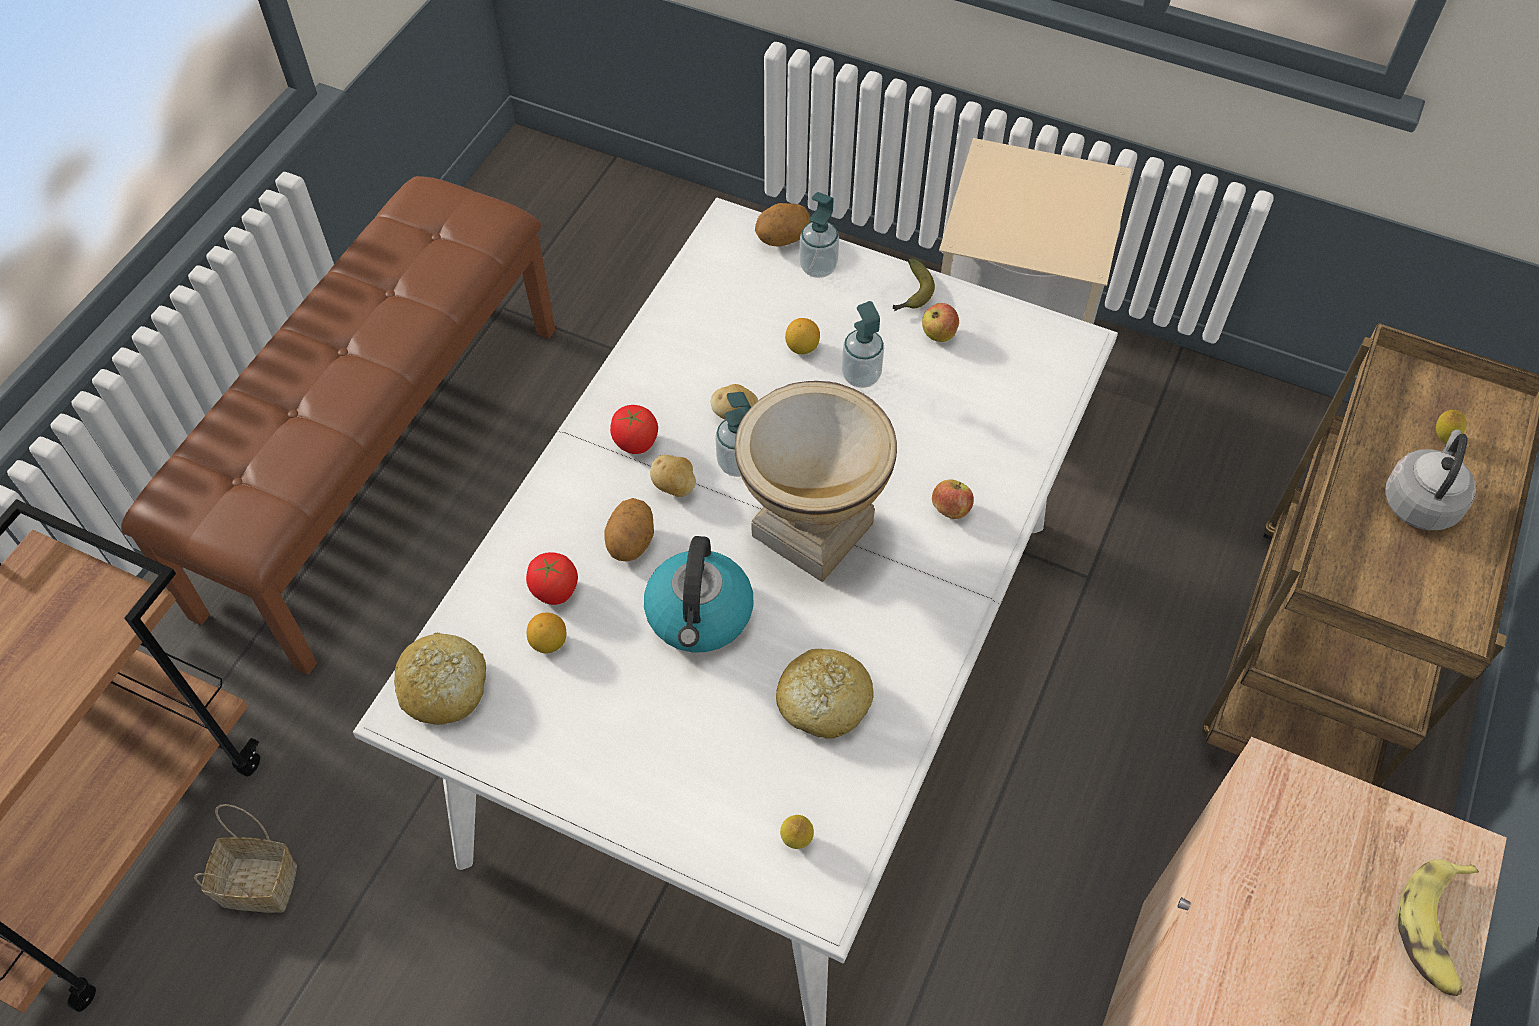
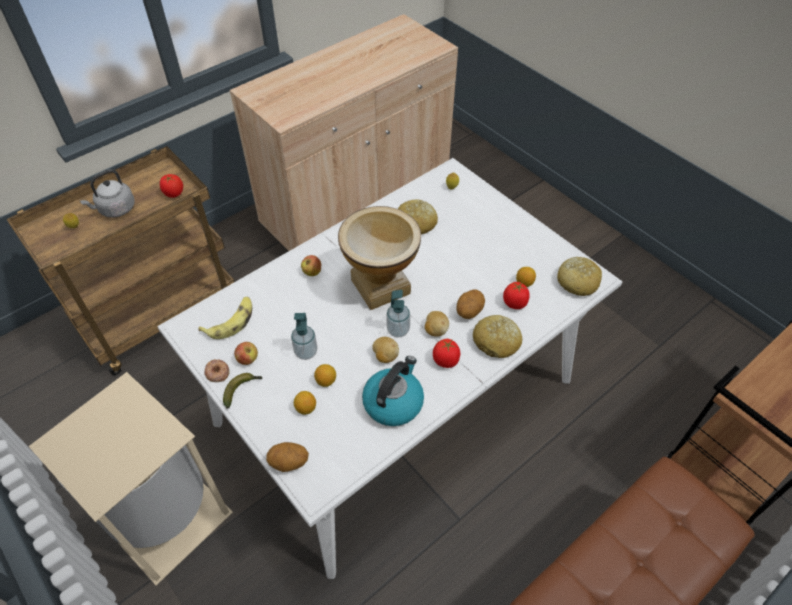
camera: 155 degrees left, 5 degrees down
basket [194,804,297,913] -> none
kettle [644,536,753,652] -> kettle moved to [362,356,424,426]
soap dispenser [799,192,839,278] -> none
banana [1398,859,1479,996] -> banana moved to [198,297,252,339]
none -> tomato [160,174,183,198]
none -> donut [204,359,230,382]
none -> lemon [294,391,316,415]
none -> bread [473,315,522,358]

